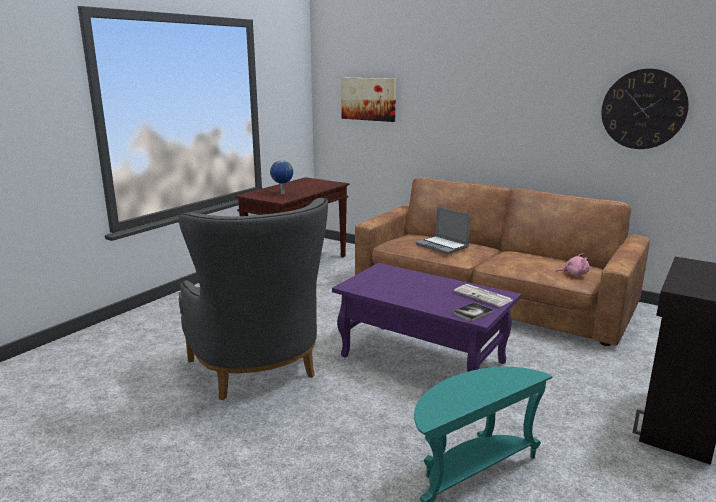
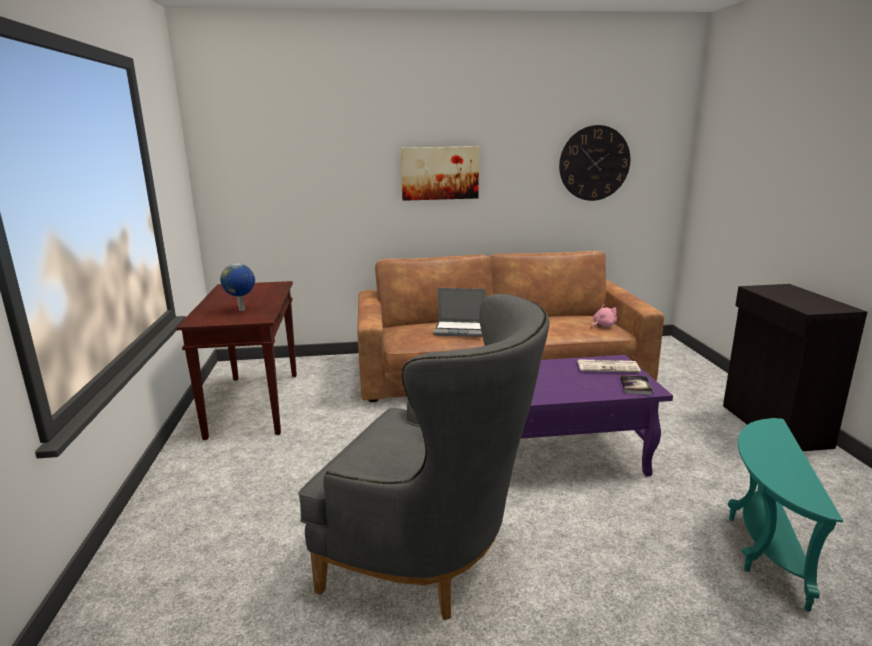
camera: 40 degrees left, 0 degrees up
picture [341,78,396,122] -> picture moved to [401,146,479,201]

